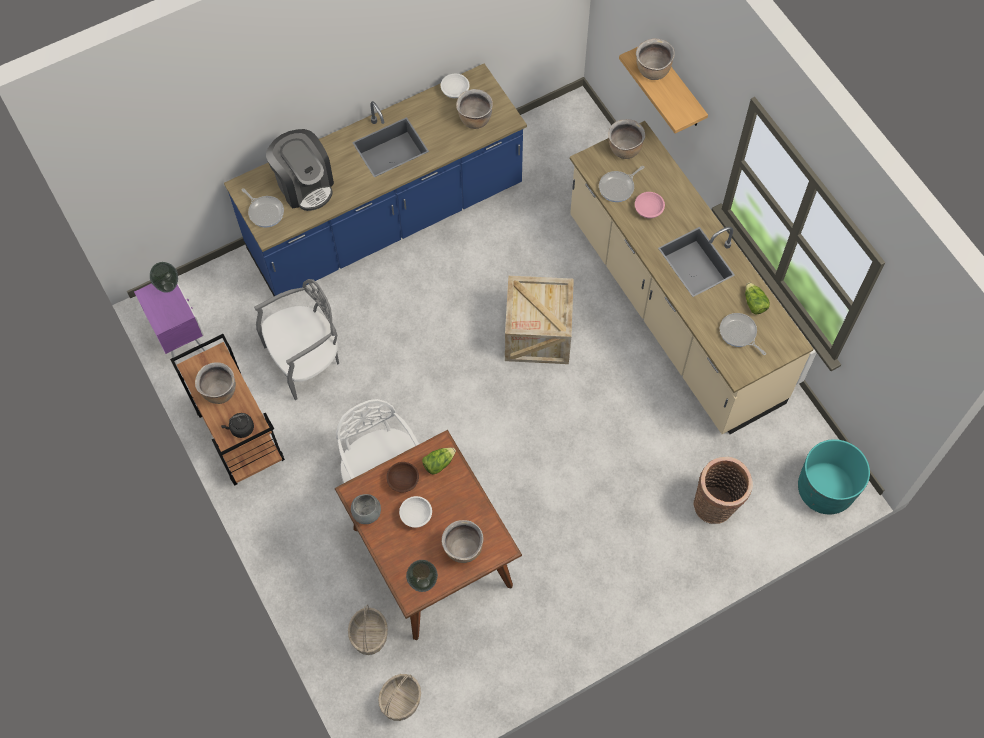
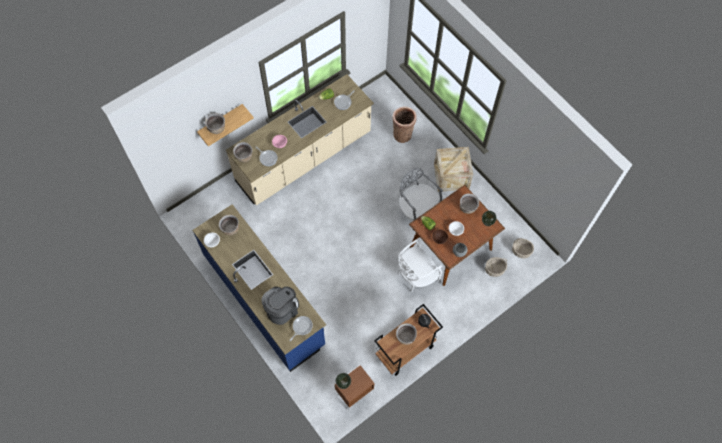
camera: 100 degrees left, 0 degrees up
purple nightstand [134,283,207,368] -> brown nightstand [335,365,374,411]
grey chair [254,279,339,400] -> grey chair moved to [399,168,443,220]
crate [505,276,574,364] -> crate moved to [434,147,473,192]
turquoise planter [798,439,870,514] -> none

